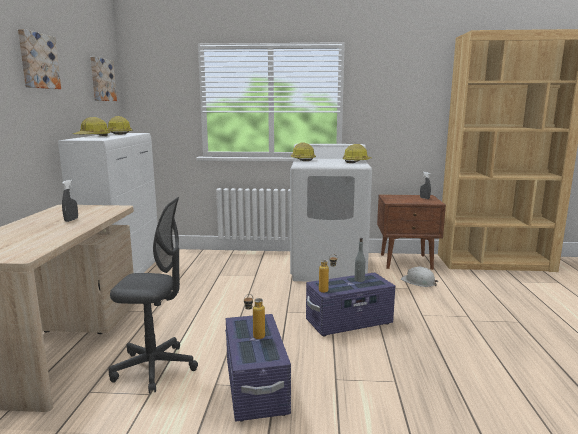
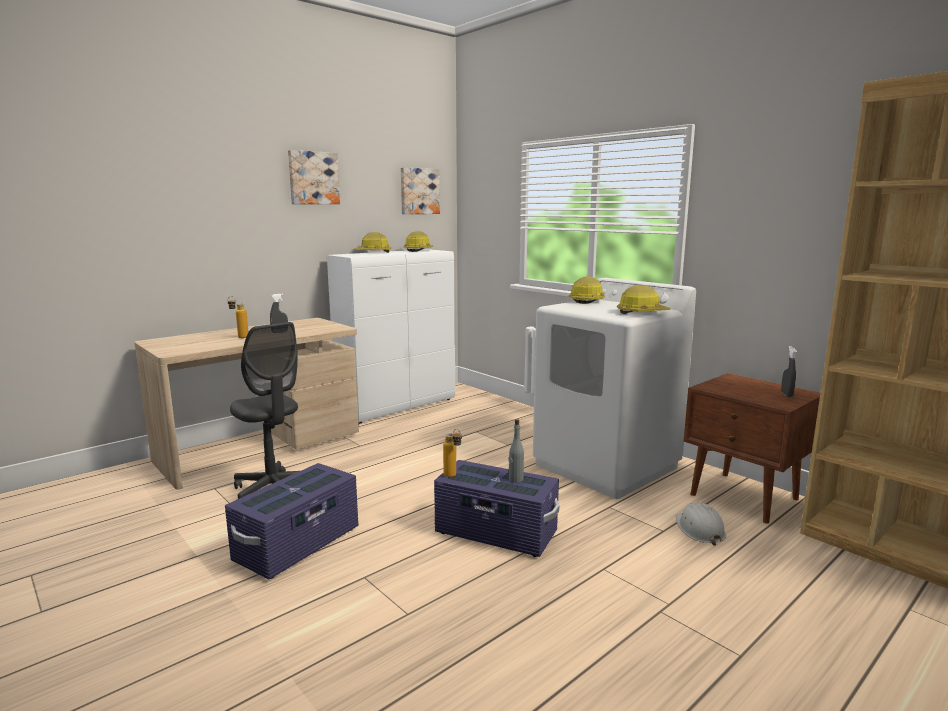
camera: 45 degrees right, 0 degrees up
bottle [244,294,265,339] -> bottle moved to [228,296,248,338]

